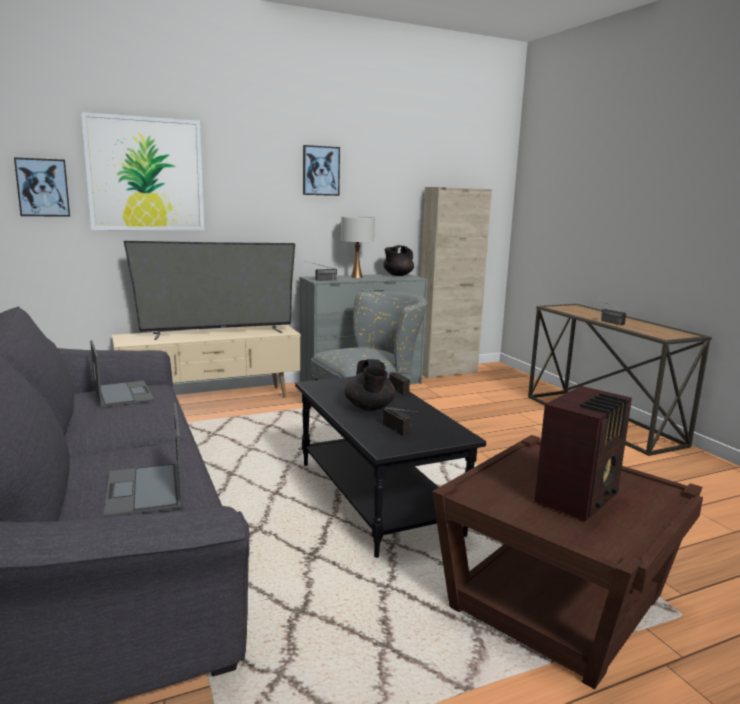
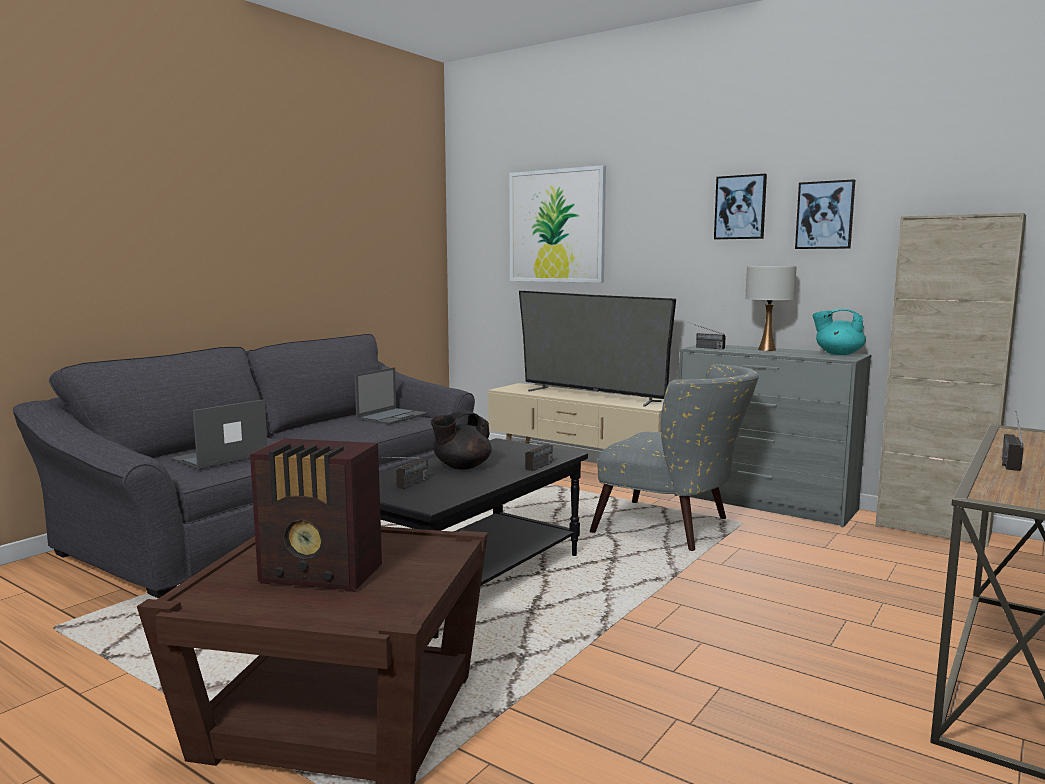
camera: 60 degrees right, 5 degrees down
picture [14,157,70,217] -> picture moved to [795,179,855,249]
black teapot [384,245,414,276] -> turquoise teapot [812,309,866,355]

